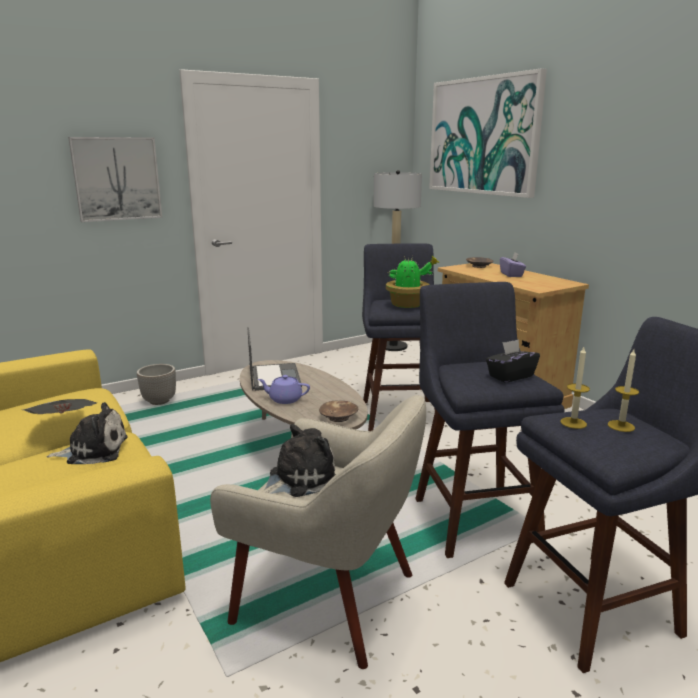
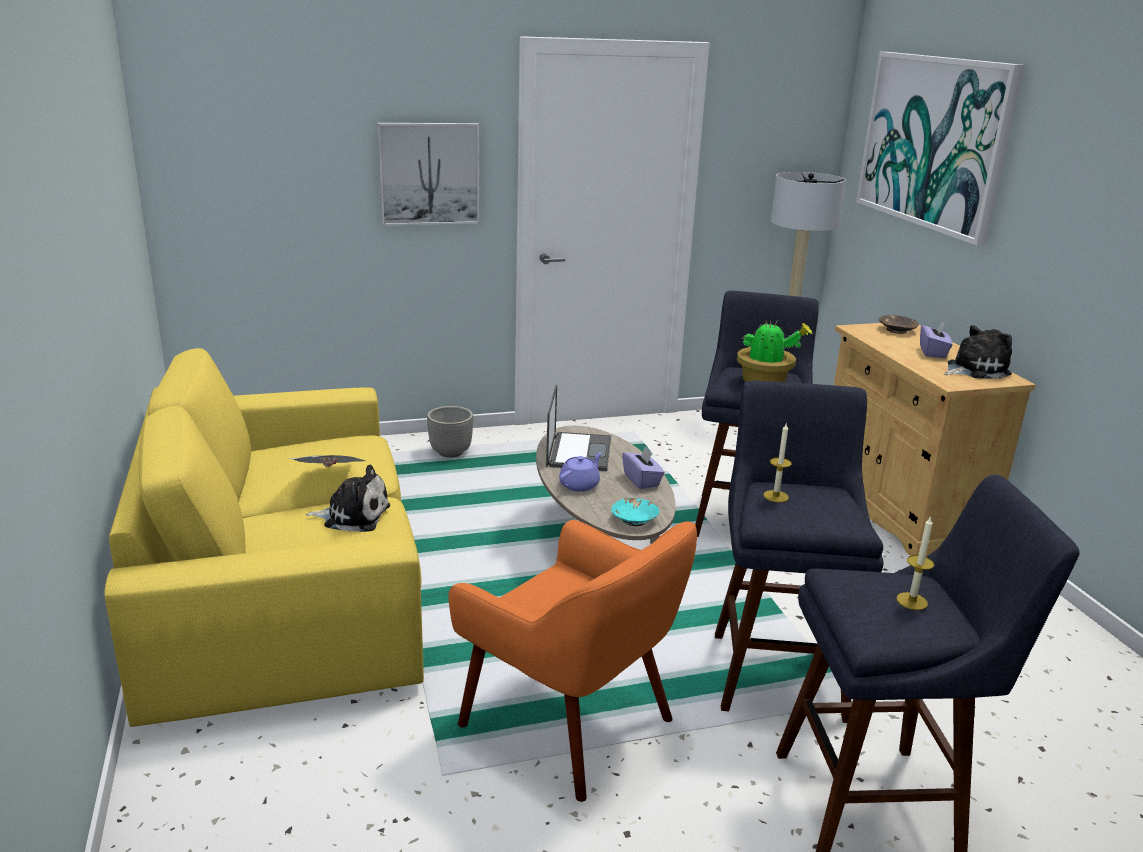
camera: 15 degrees right, 5 degrees up
beige armchair [210,395,426,669] -> orange armchair [448,520,697,802]
purple teapot [257,375,310,404] -> purple teapot turned 105 degrees clockwise [559,452,602,492]
plush toy [263,424,336,497] -> plush toy moved to [944,325,1012,379]
brown bowl [319,401,358,422] -> turquoise bowl [611,498,659,526]
black tissue box [486,339,540,383] -> none
candle [560,347,590,429] -> candle moved to [763,422,792,502]
none -> purple tissue box [622,446,664,489]

